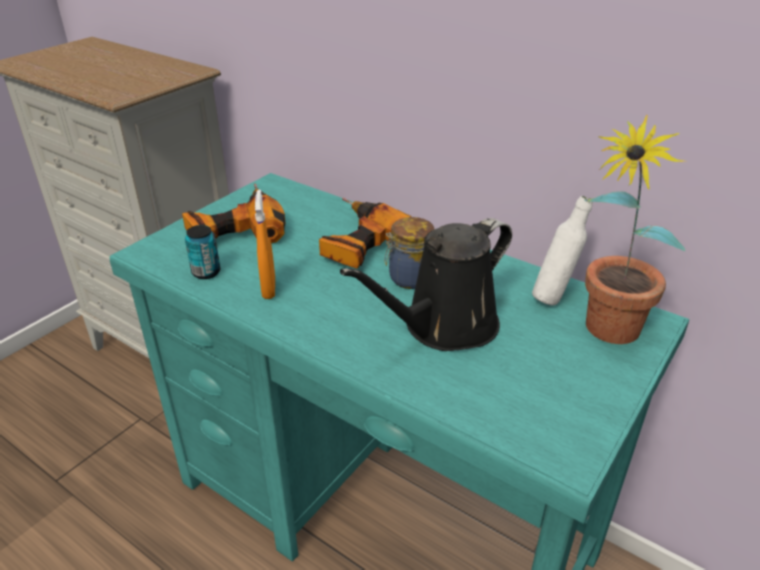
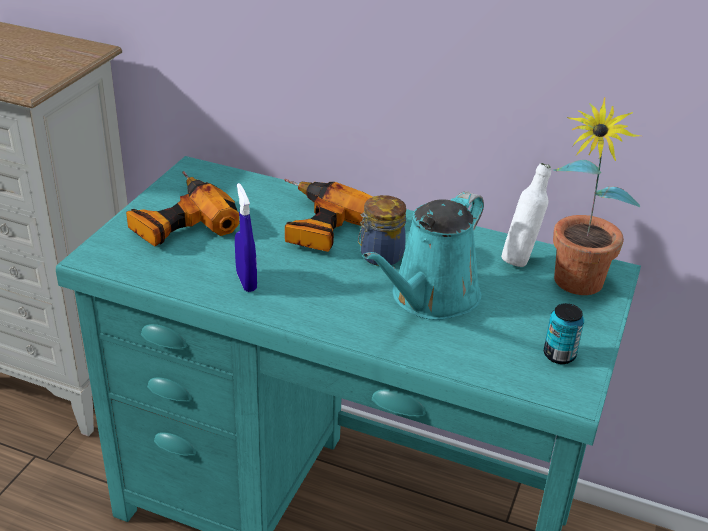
camera: 15 degrees left, 0 degrees up
can [185,225,220,279] -> can moved to [544,303,584,364]
orange spray bottle [255,190,275,299] -> blue spray bottle [235,183,257,292]
black watering can [340,218,512,351] -> turquoise watering can [363,191,484,320]

